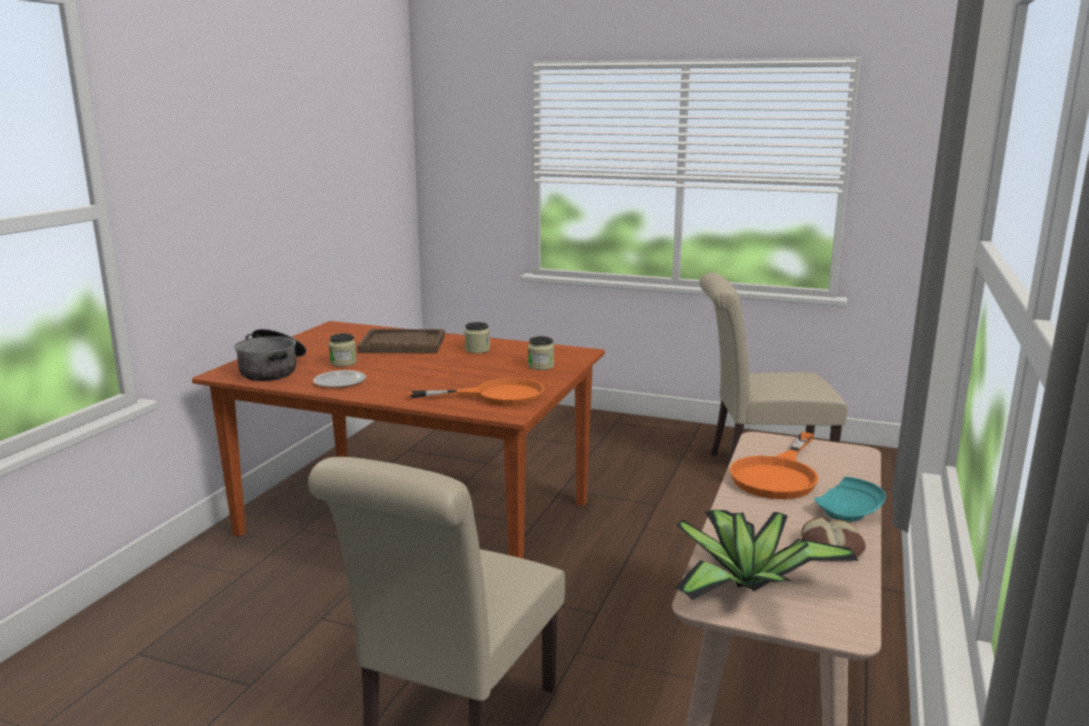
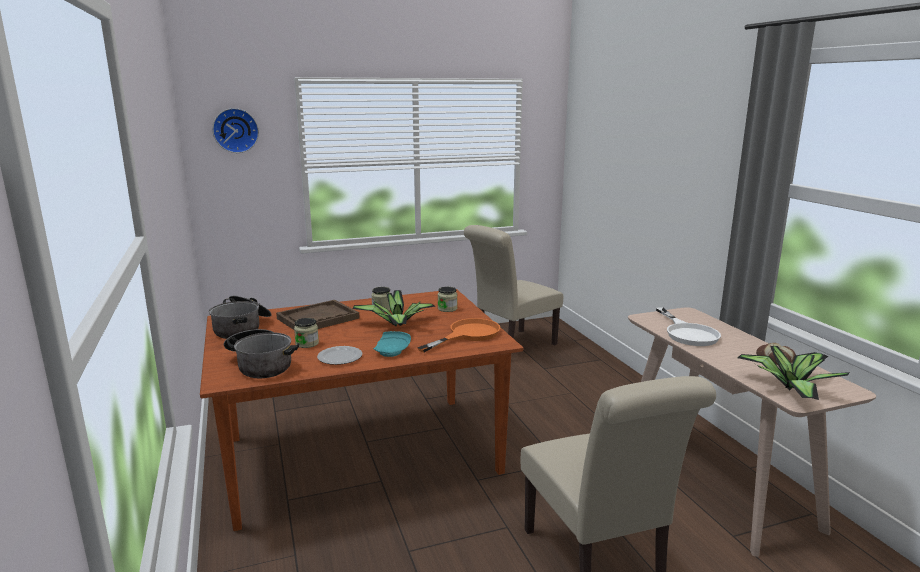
camera: 40 degrees left, 0 degrees up
orange frying pan [729,432,819,499] -> white frying pan [656,307,721,346]
turquoise plate [814,476,886,522] -> turquoise plate moved to [373,331,411,357]
none -> cooking pot [209,296,272,339]
none -> wall clock [212,108,259,153]
none -> potted plant [352,290,436,326]

